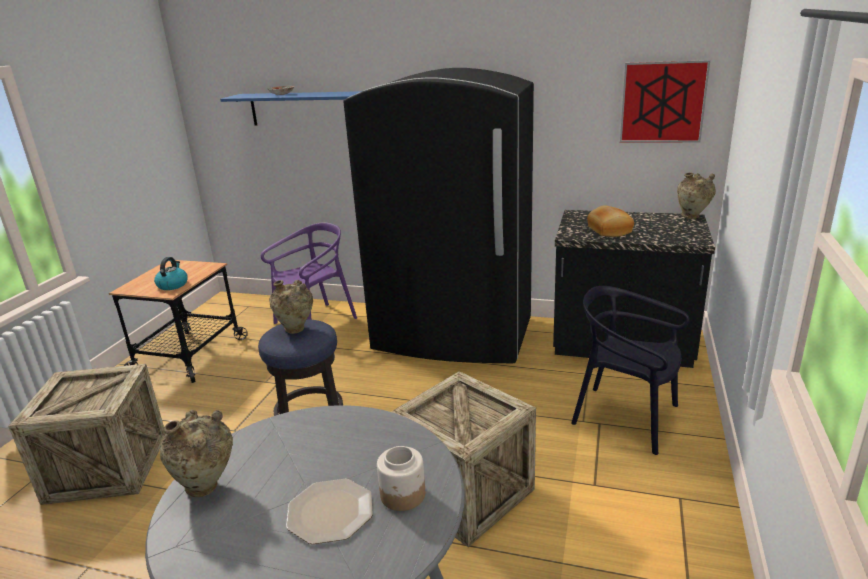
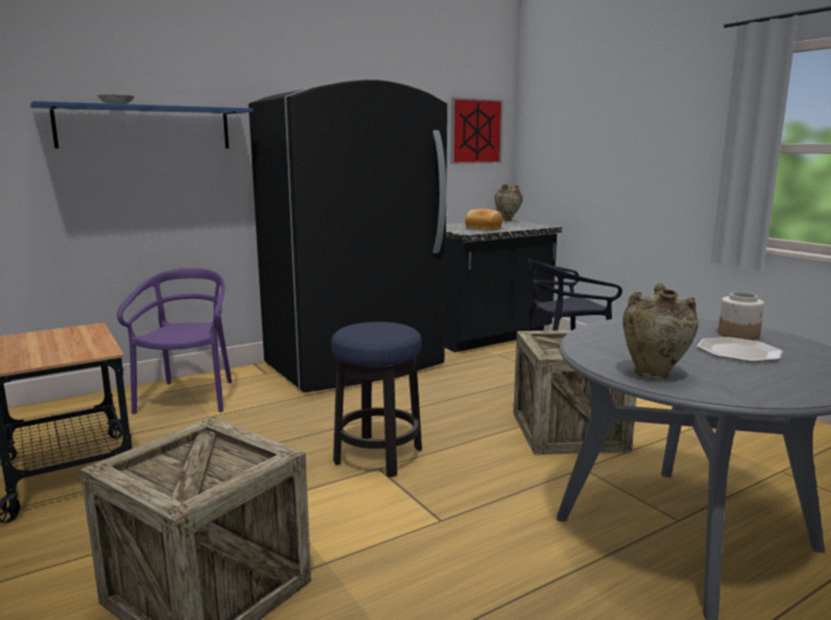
camera: 50 degrees left, 10 degrees down
kettle [154,257,188,290] -> none
beige vase [269,280,313,334] -> none

